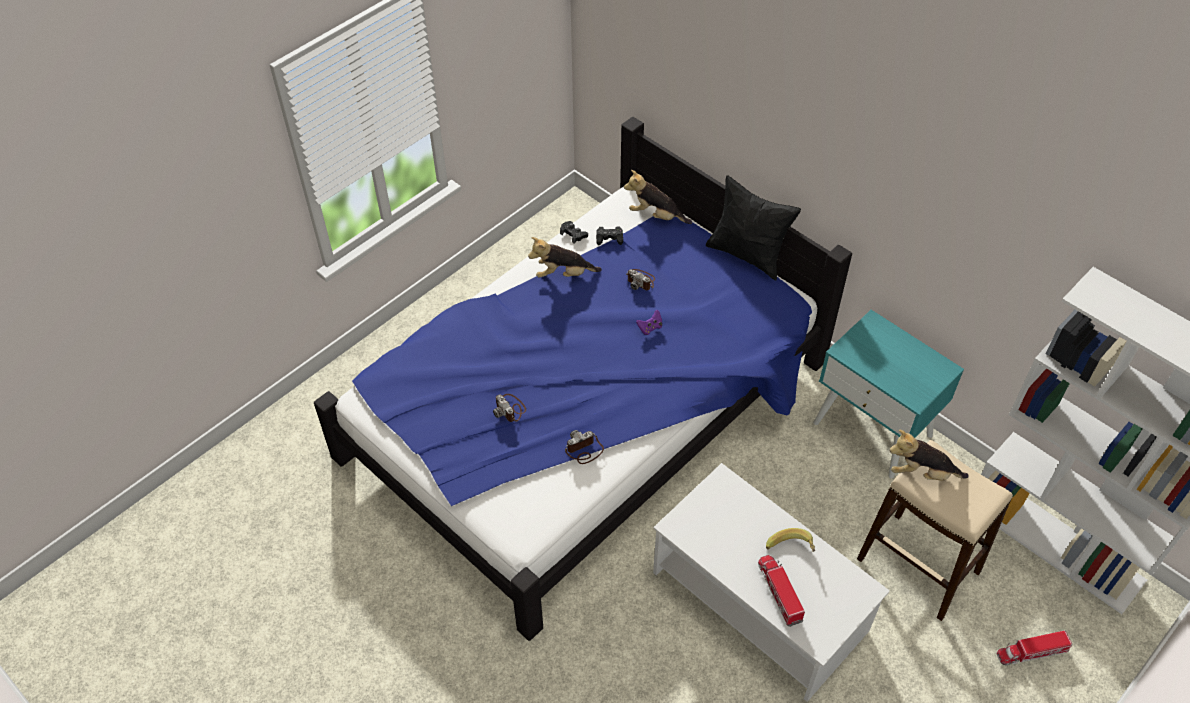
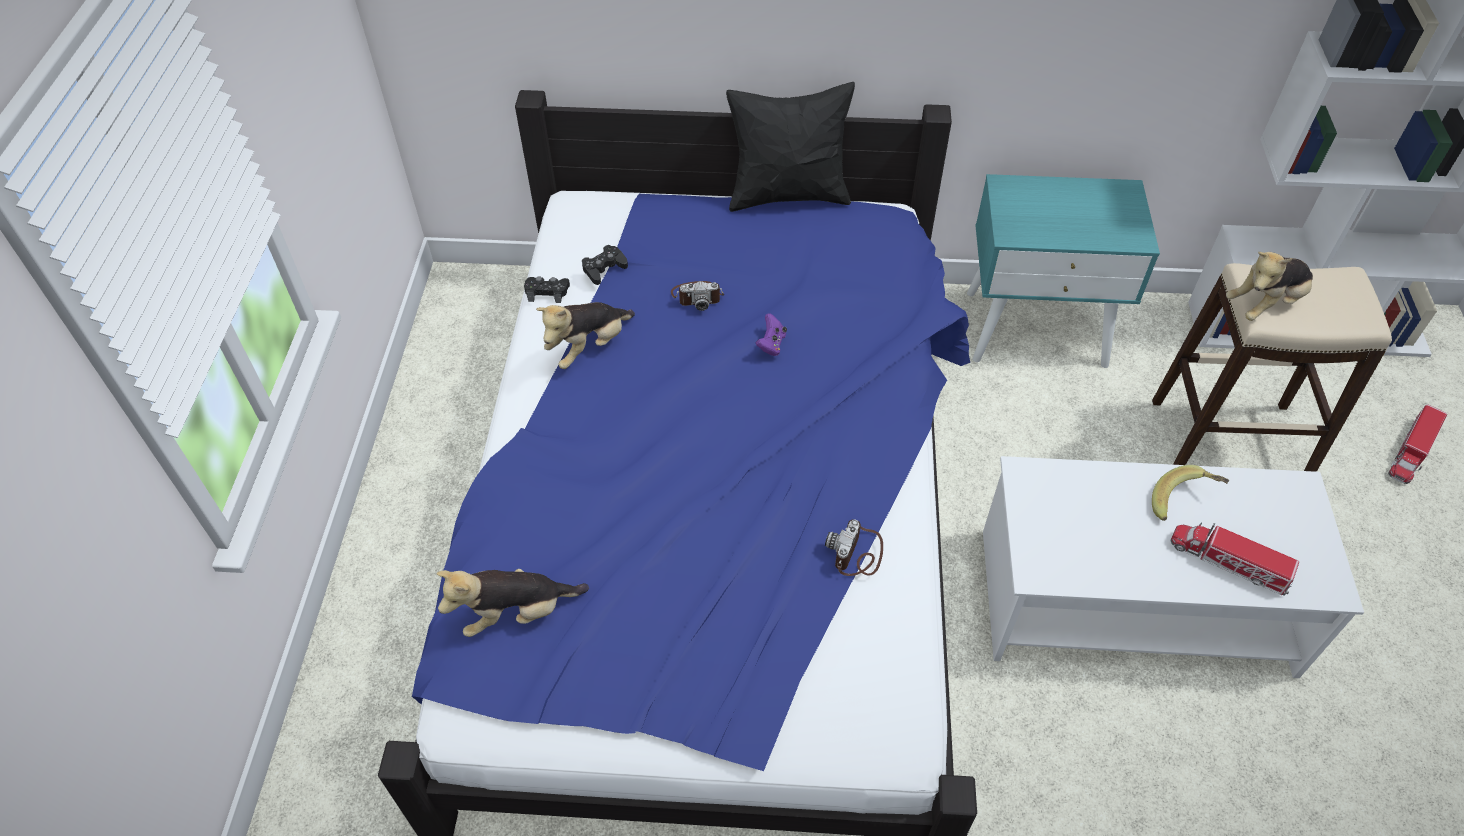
camera: 40 degrees left, 0 degrees up
camera [493,394,526,422] -> none
plush toy [624,170,692,224] -> plush toy moved to [437,569,589,637]

